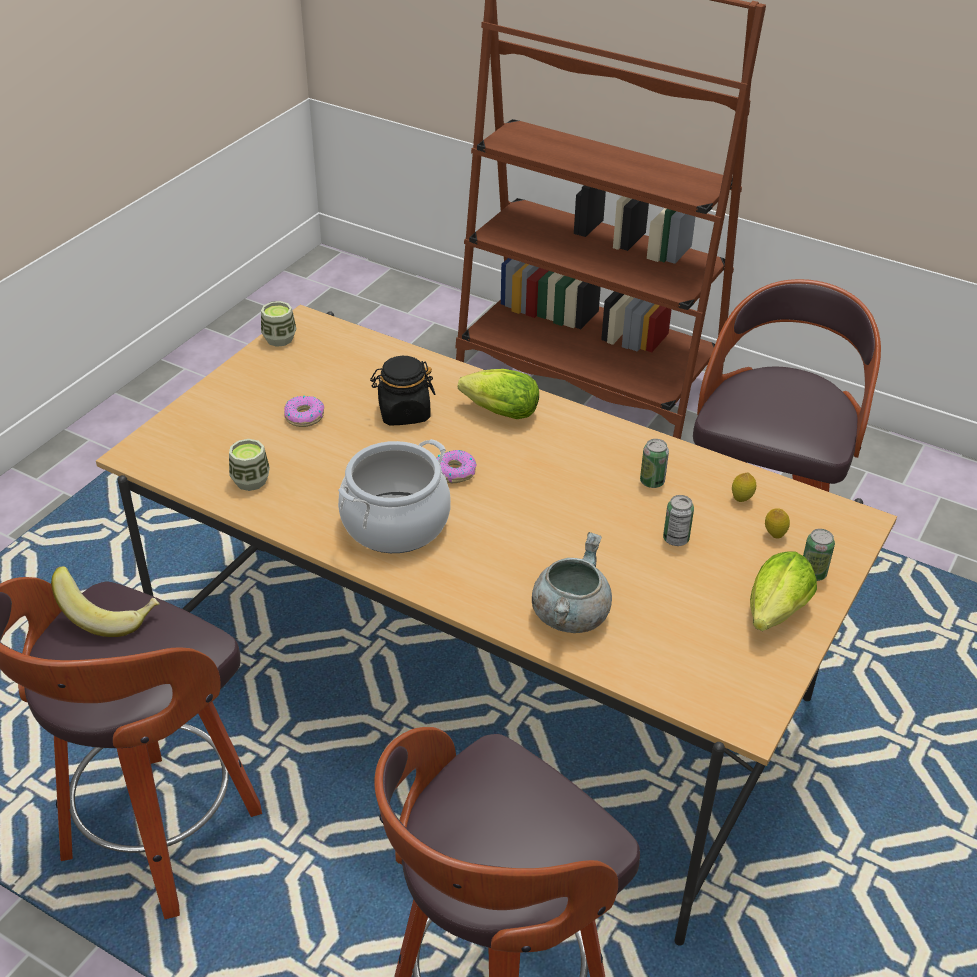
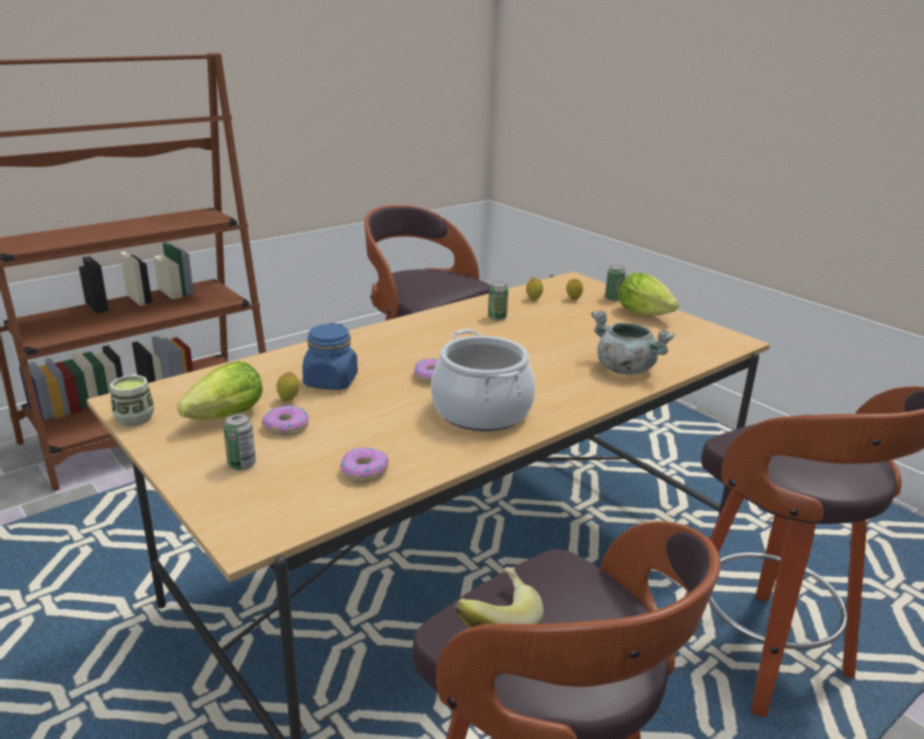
camera: 70 degrees left, 15 degrees down
cup [229,439,270,491] -> donut [340,448,389,482]
black jar [370,356,435,426] -> blue jar [302,323,358,390]
lettuce [458,369,539,419] -> lettuce moved to [177,361,263,420]
can [663,495,694,546] -> can moved to [223,413,256,470]
none -> lemon [277,372,300,401]

